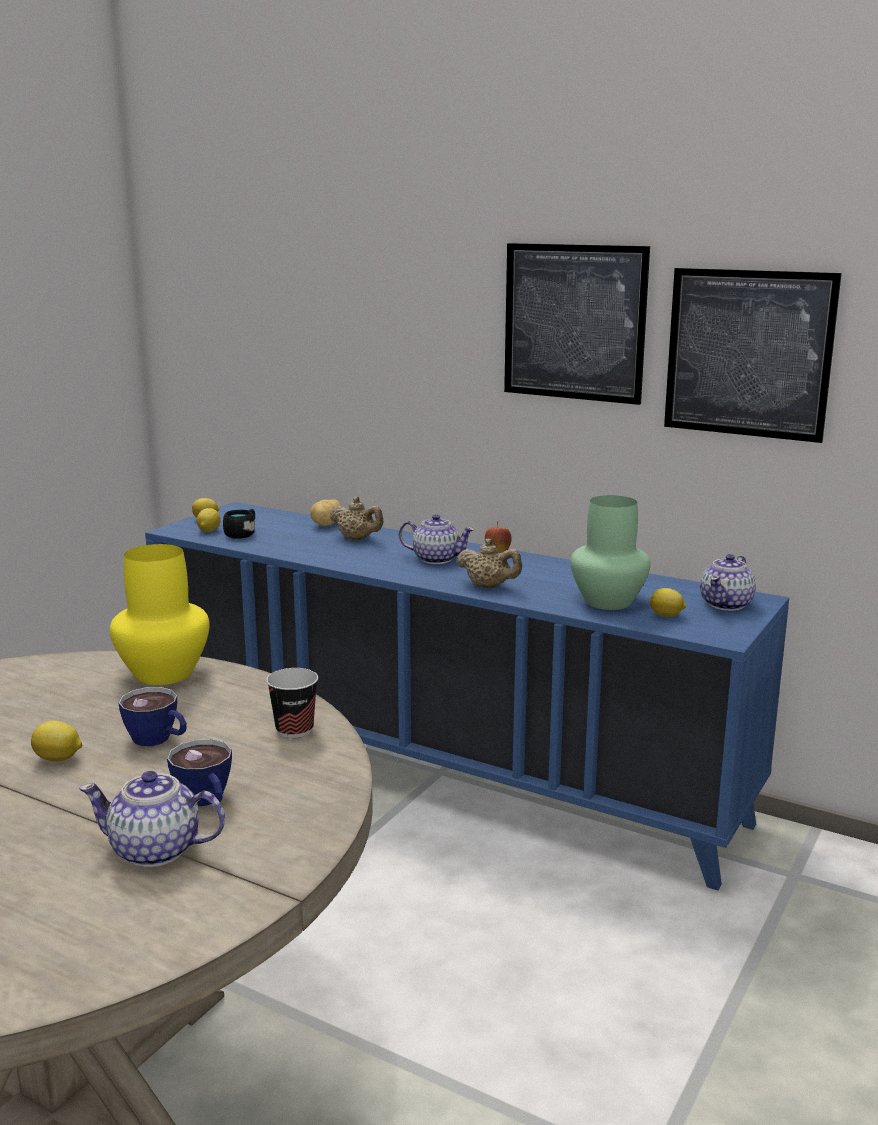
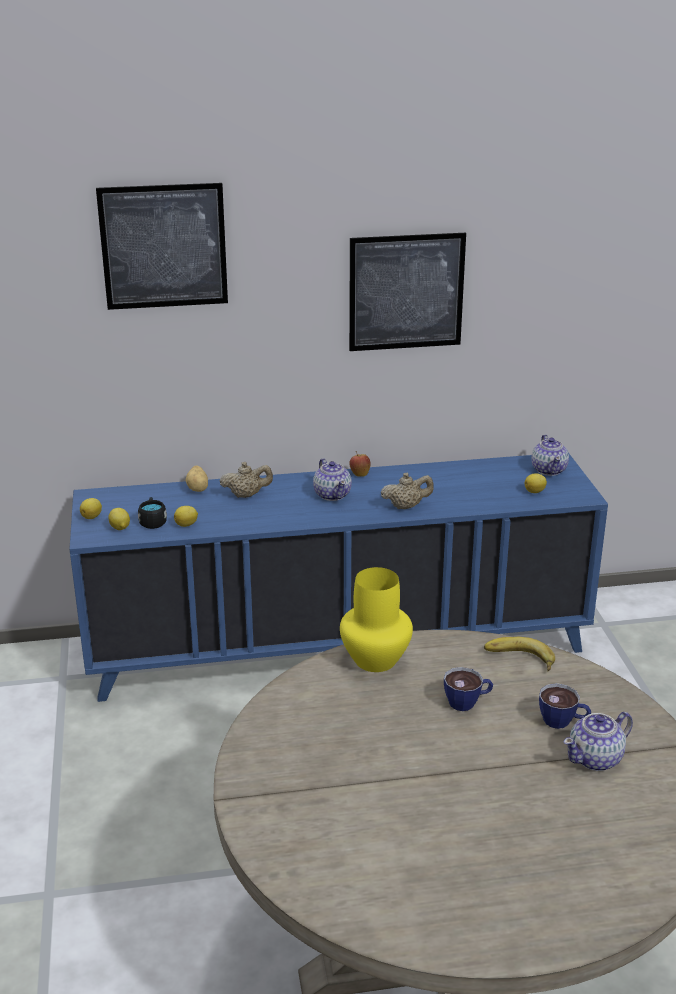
camera: 40 degrees left, 10 degrees up
lemon [31,721,82,762] -> lemon moved to [174,506,198,527]
cup [266,668,318,738] -> banana [484,637,555,671]
teapot [399,514,475,564] -> teapot turned 90 degrees clockwise [313,458,352,501]
green vase [570,495,651,610] -> none
picture [664,268,842,443] -> picture moved to [96,183,228,310]

